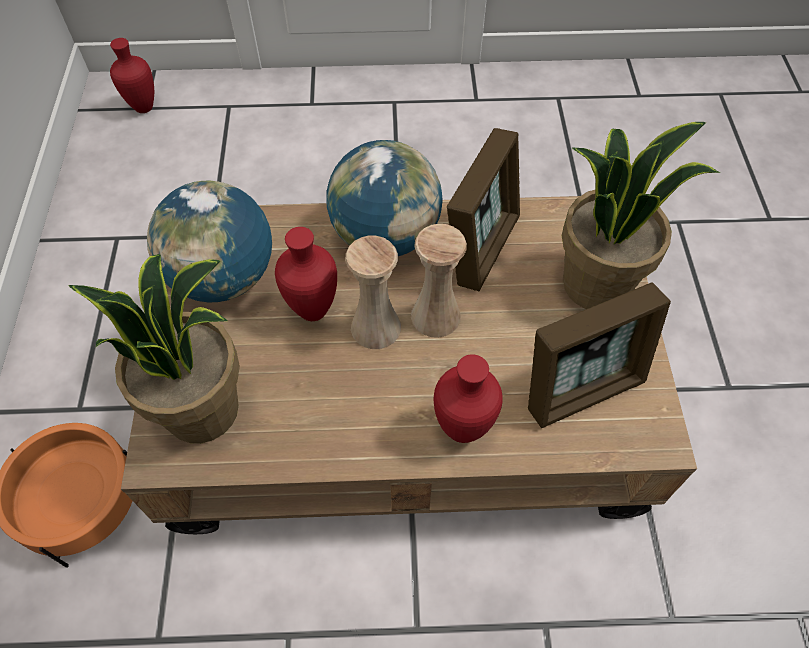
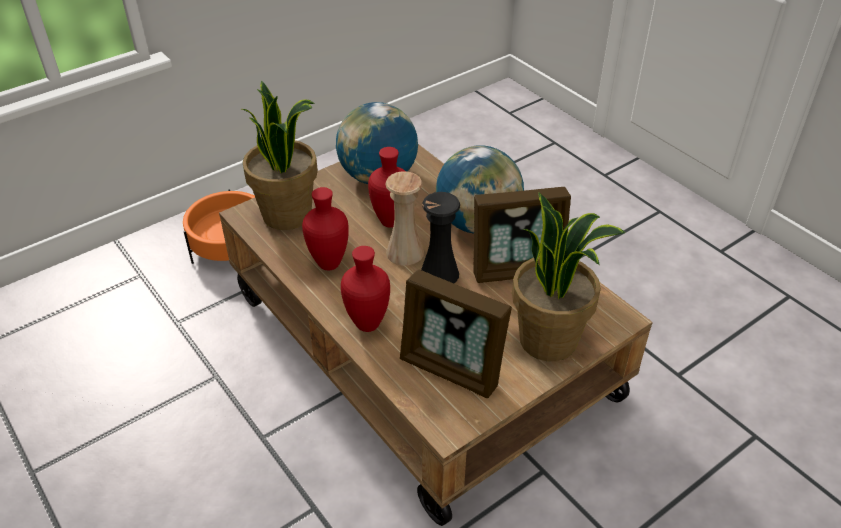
camera: 55 degrees right, 15 degrees down
red vase [110,38,154,113] -> red vase moved to [302,187,349,270]
beige vase [411,224,467,338] -> black vase [421,192,460,283]

